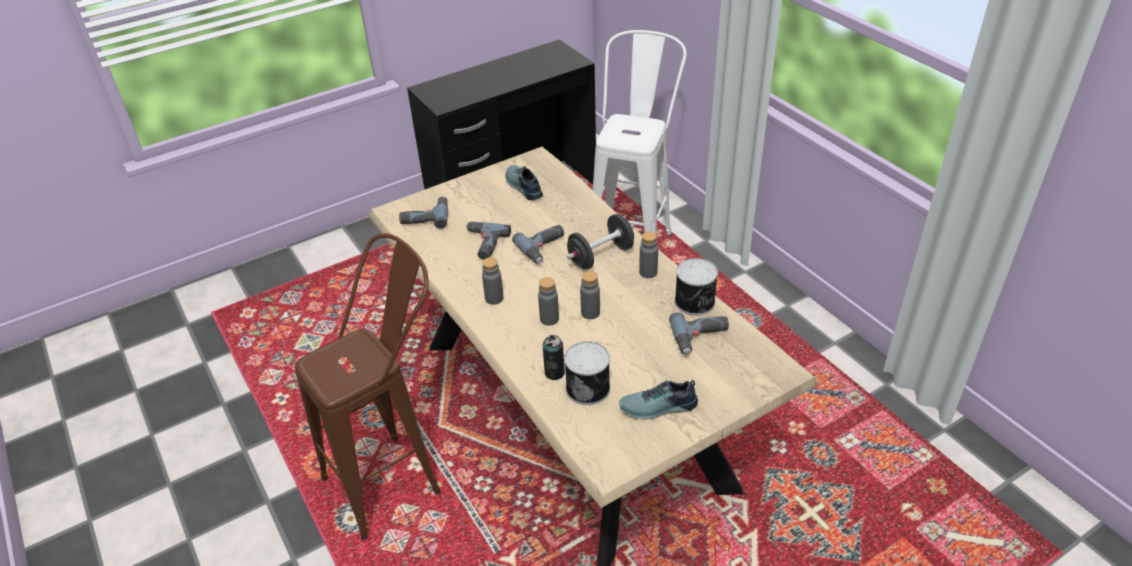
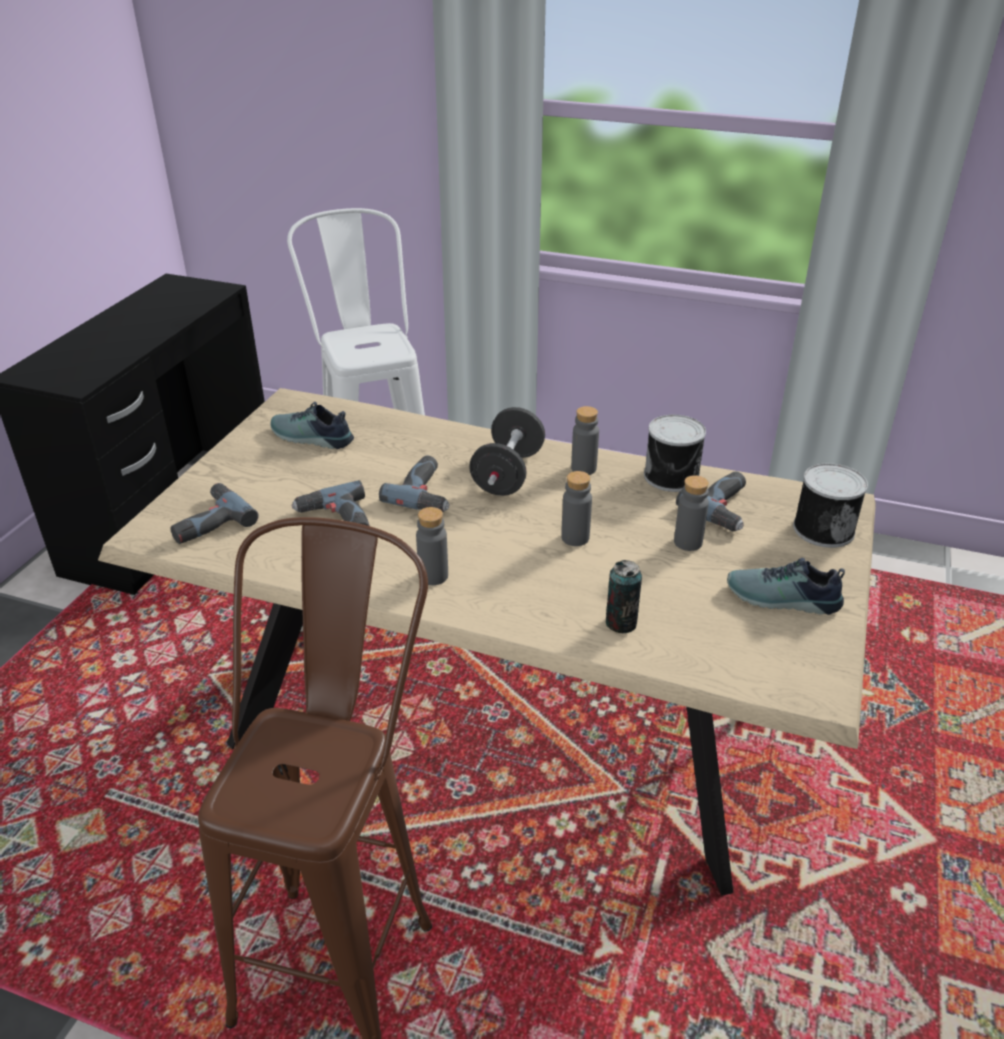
camera: 40 degrees left, 5 degrees down
grey bottle [538,277,559,326] -> grey bottle moved to [674,475,709,551]
can [564,341,610,405] -> can moved to [793,463,868,548]
shoe [619,380,698,420] -> shoe turned 60 degrees clockwise [727,558,845,615]

